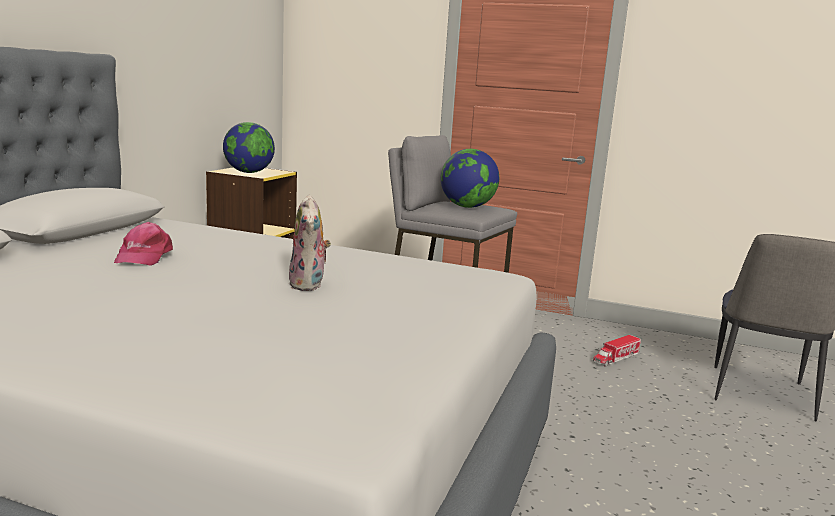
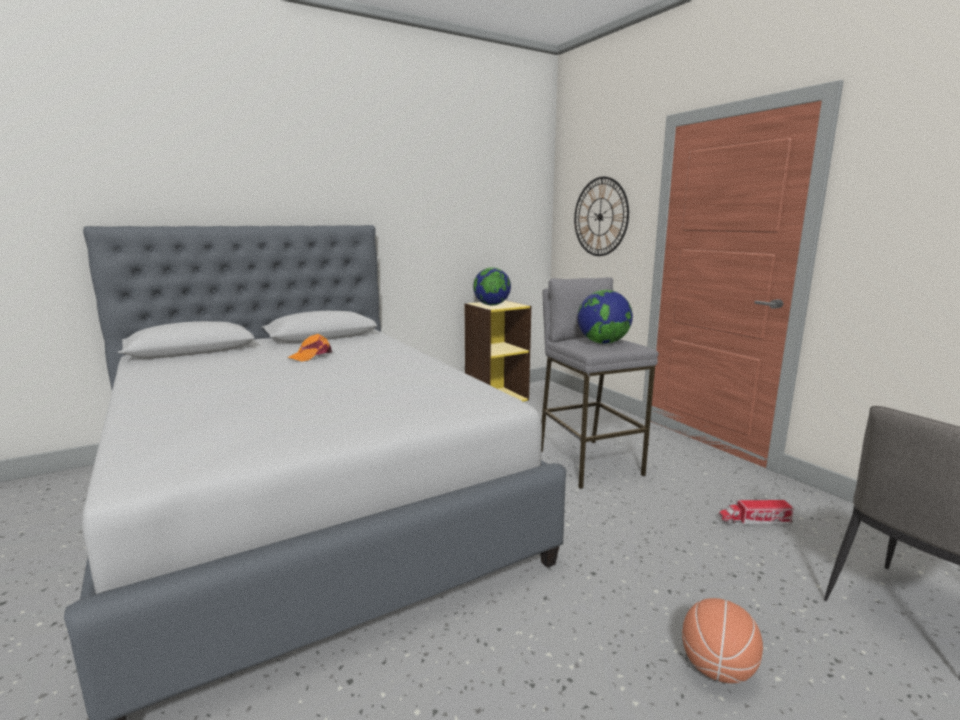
camera: 40 degrees right, 0 degrees up
pink cap [114,222,173,266] -> orange cap [287,334,332,362]
plush toy [288,195,331,291] -> none
none -> wall clock [574,177,629,256]
none -> basketball [682,598,763,683]

